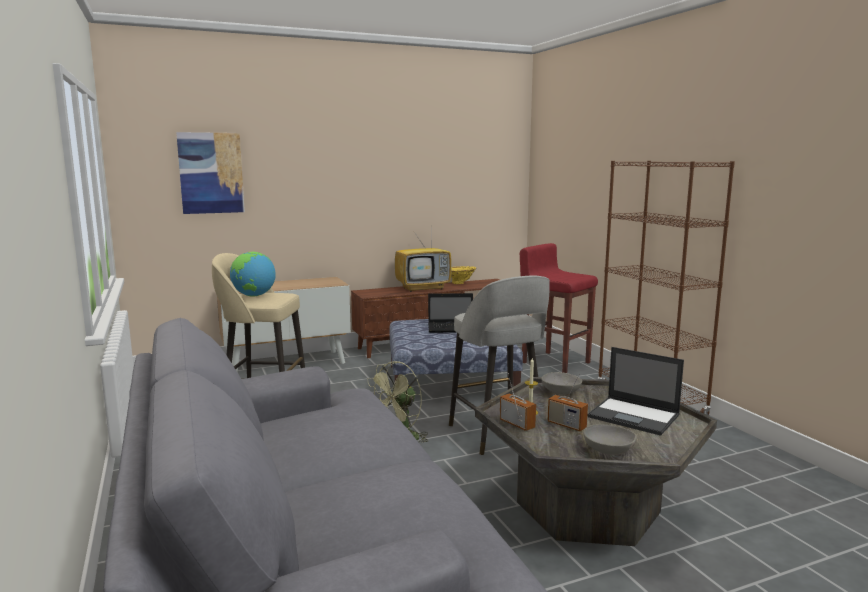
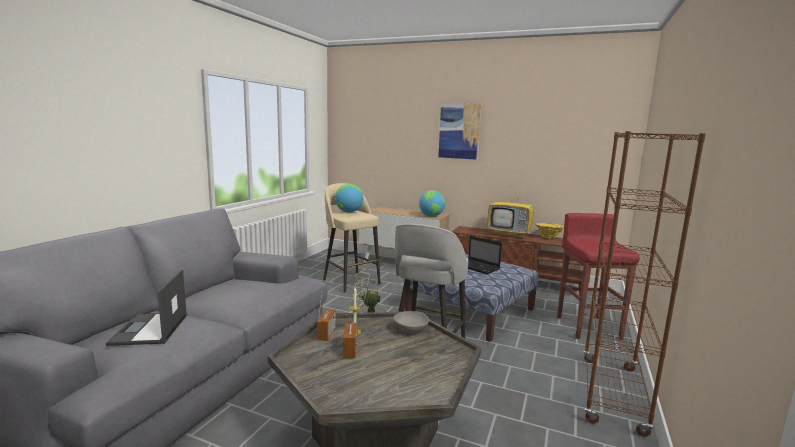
camera: 45 degrees right, 0 degrees up
picture [176,132,245,214] -> picture moved to [438,103,482,160]
grey bowl [583,424,637,455] -> none
laptop [587,347,684,436] -> laptop moved to [106,269,187,346]
none -> globe [419,190,445,217]

